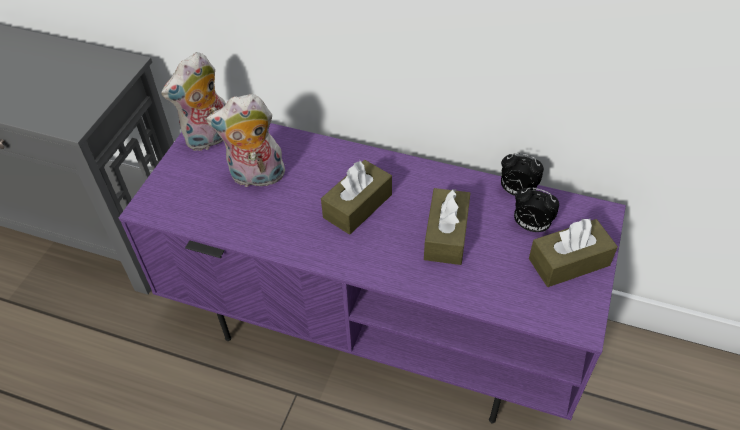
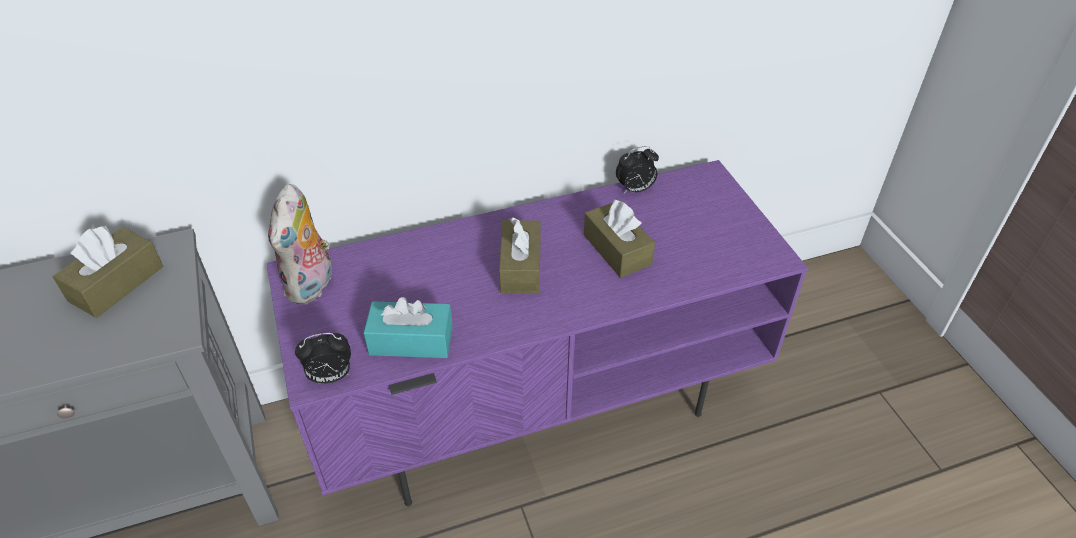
camera: 40 degrees left, 5 degrees down
plush toy [206,94,288,190] -> none
alarm clock [514,187,559,232] -> alarm clock moved to [295,333,351,384]
brown tissue box [529,219,618,287] -> brown tissue box moved to [53,226,163,318]
none -> turquoise tissue box [364,297,453,358]

